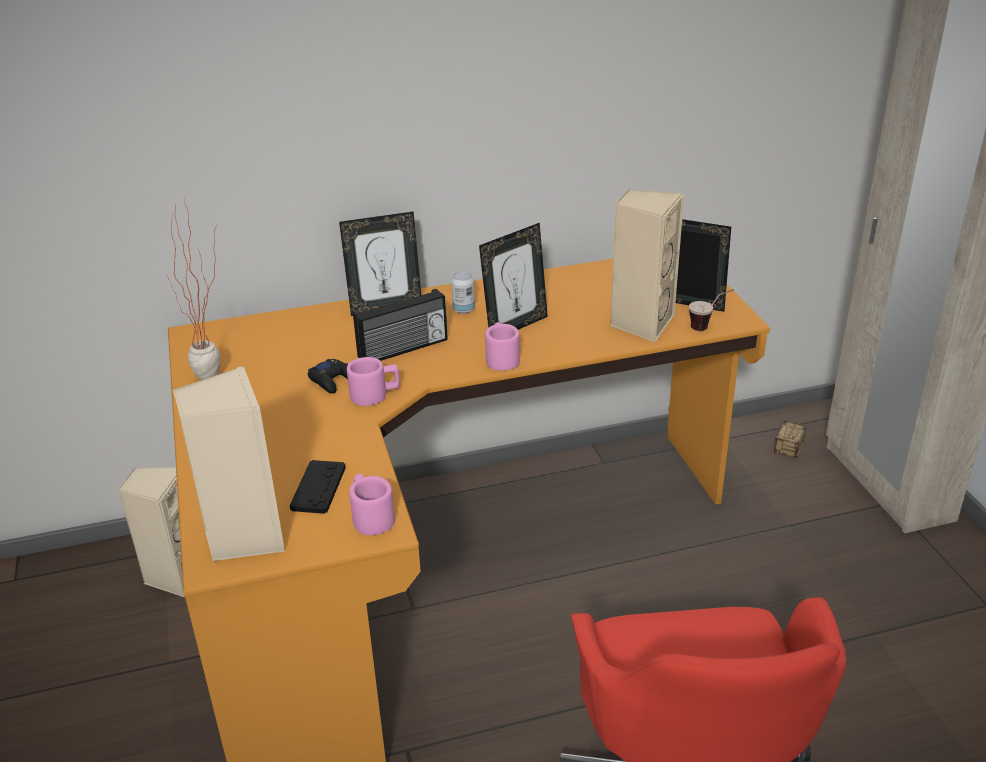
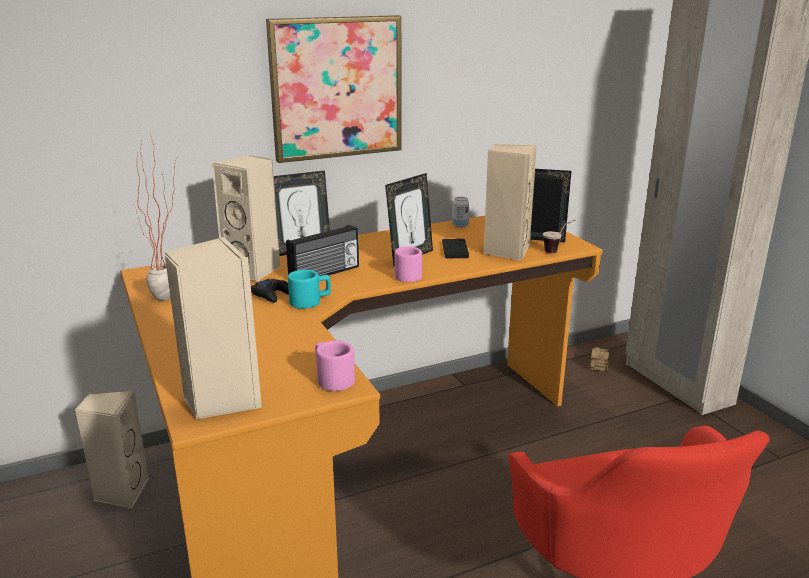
camera: 10 degrees left, 10 degrees down
black game controller [290,460,346,514] -> black game controller moved to [442,239,469,258]
pink mug [347,357,400,406] -> turquoise mug [288,270,331,309]
can [451,271,475,314] -> can moved to [452,197,469,228]
none -> beige speaker [211,155,280,282]
none -> picture [266,15,402,163]

